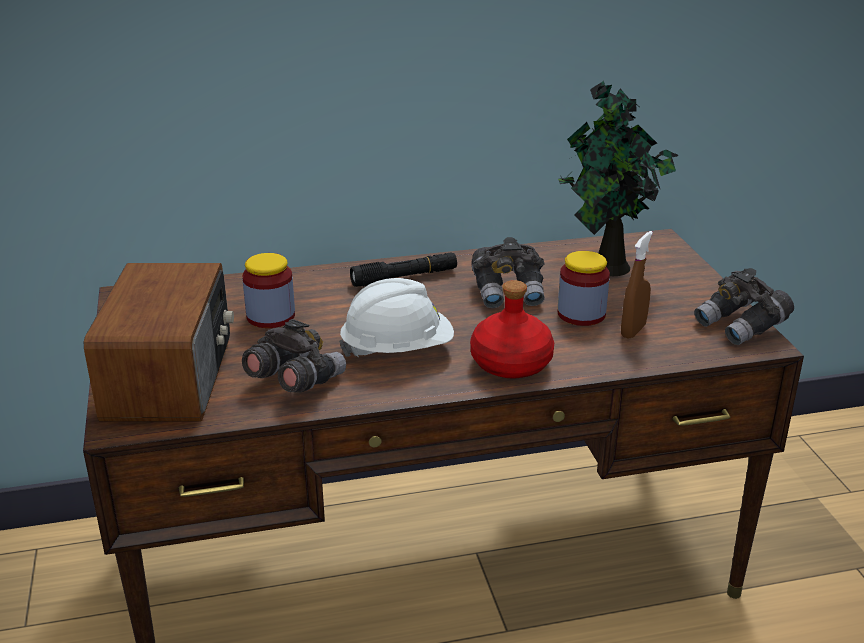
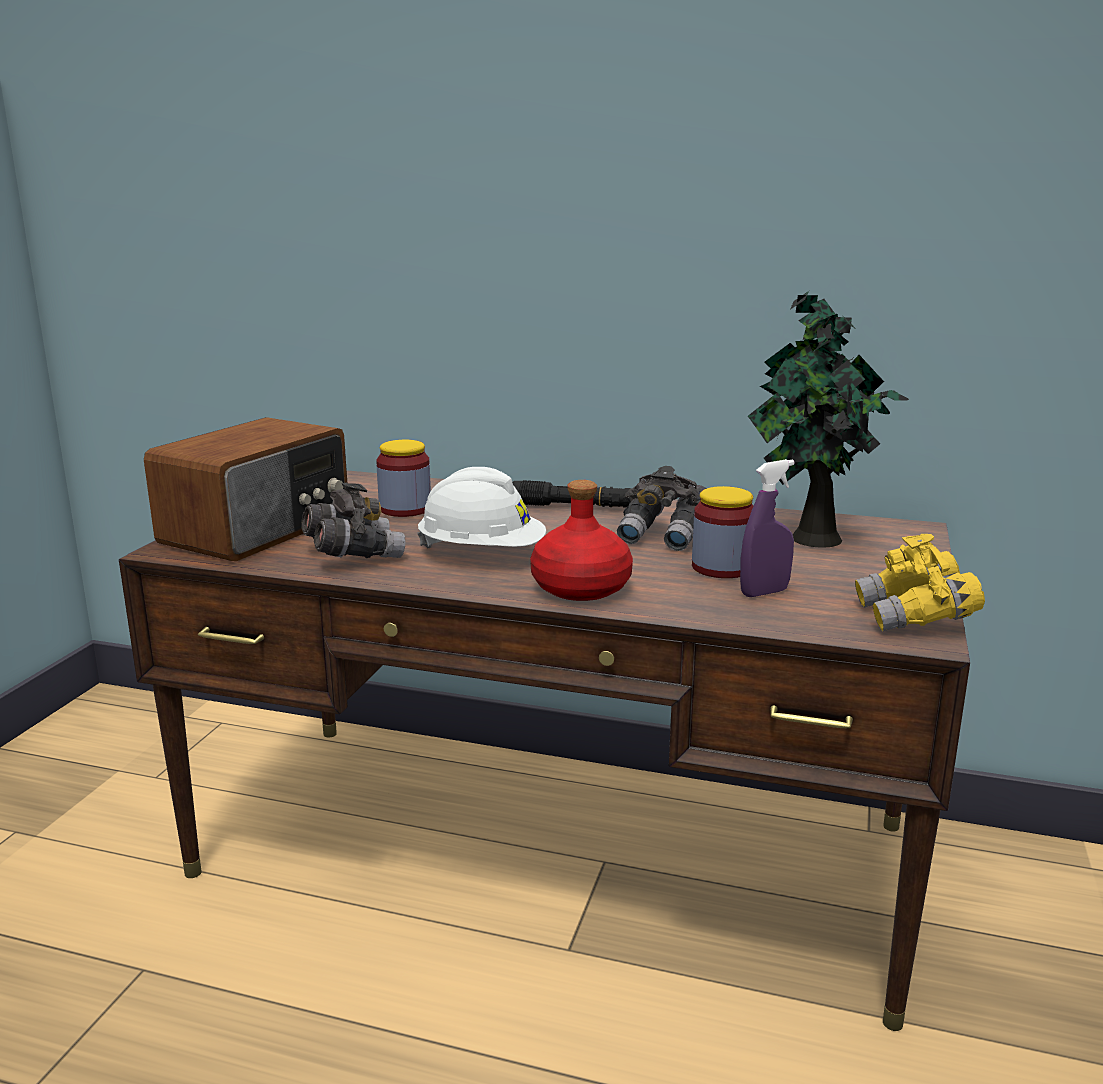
camera: 30 degrees right, 10 degrees down
brown spray bottle [621,231,653,339] -> purple spray bottle [740,459,795,597]
grey binoculars [694,268,794,345] -> yellow binoculars [855,534,985,631]

